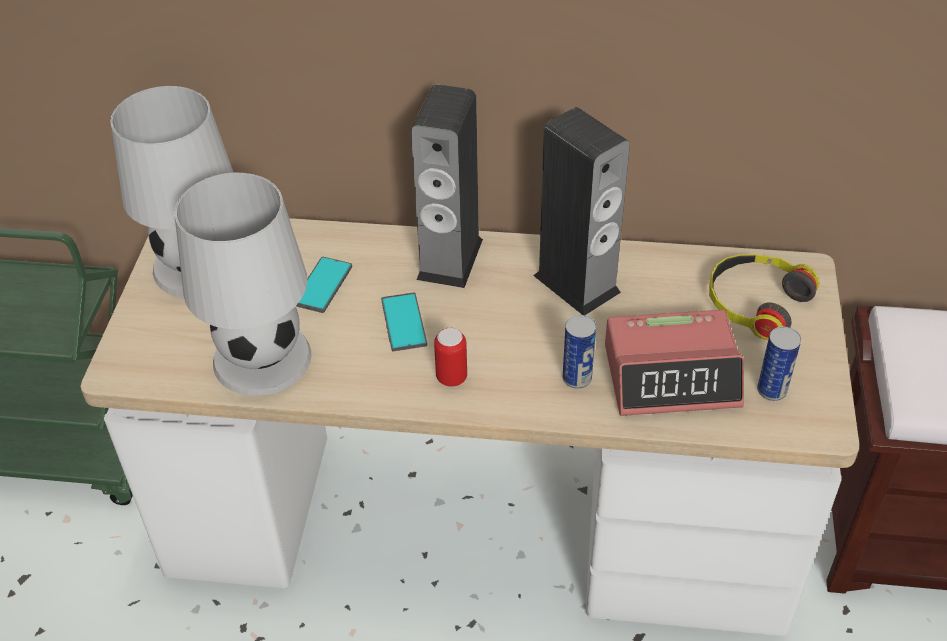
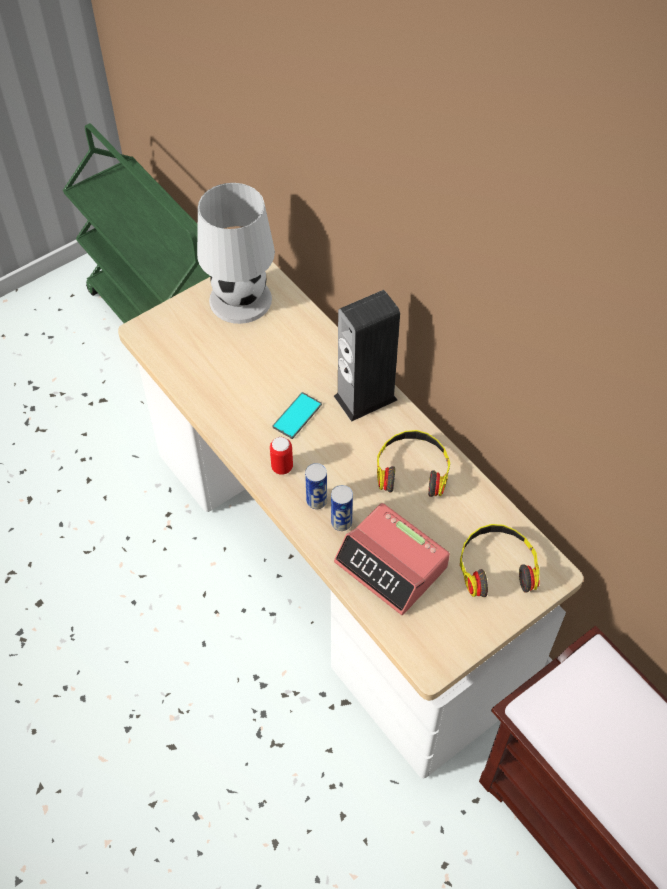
camera: 45 degrees right, 10 degrees up
white table lamp [175,173,311,396] -> none
phone [296,257,352,313] -> none
speaker [533,107,630,315] -> headphones [377,430,450,497]
can [757,327,801,401] -> can moved to [305,463,327,509]

